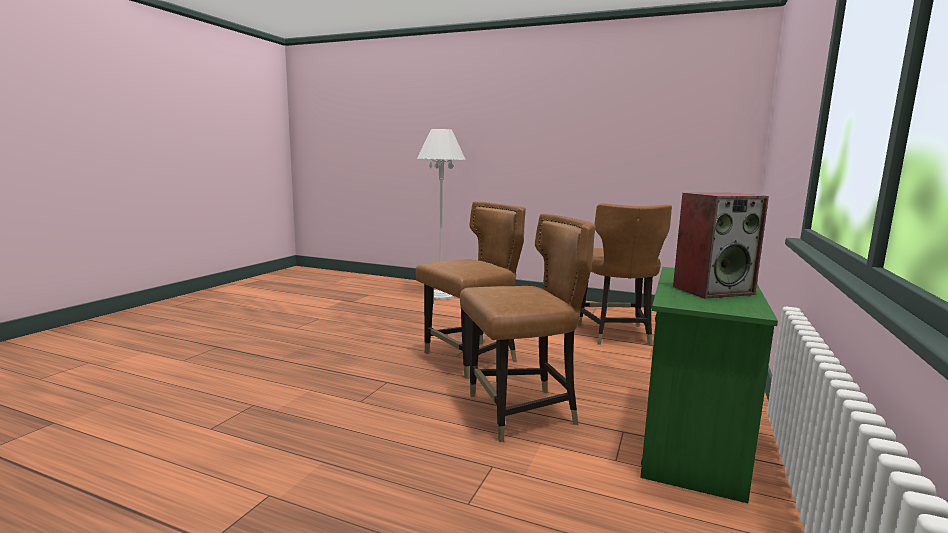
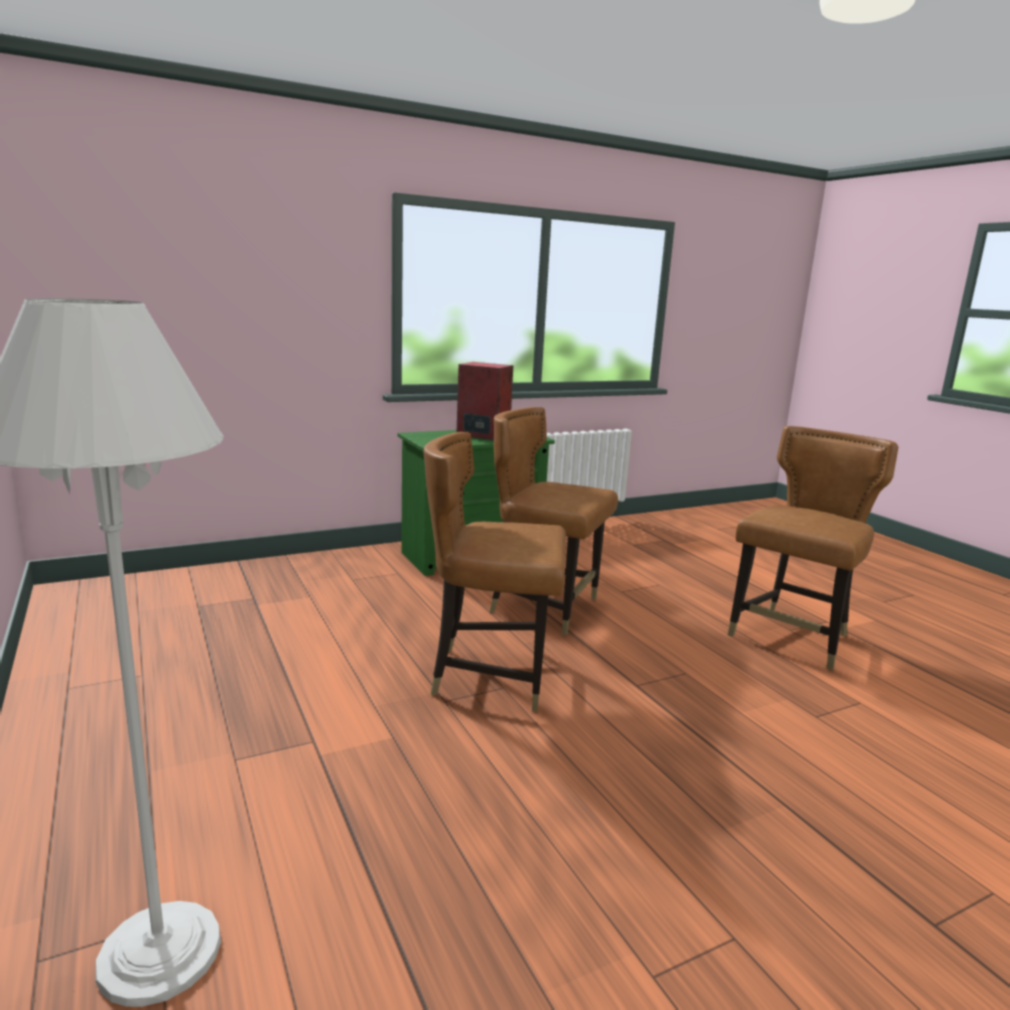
camera: 140 degrees left, 5 degrees up
brown chair [577,203,672,345] -> brown chair moved to [728,426,898,671]

